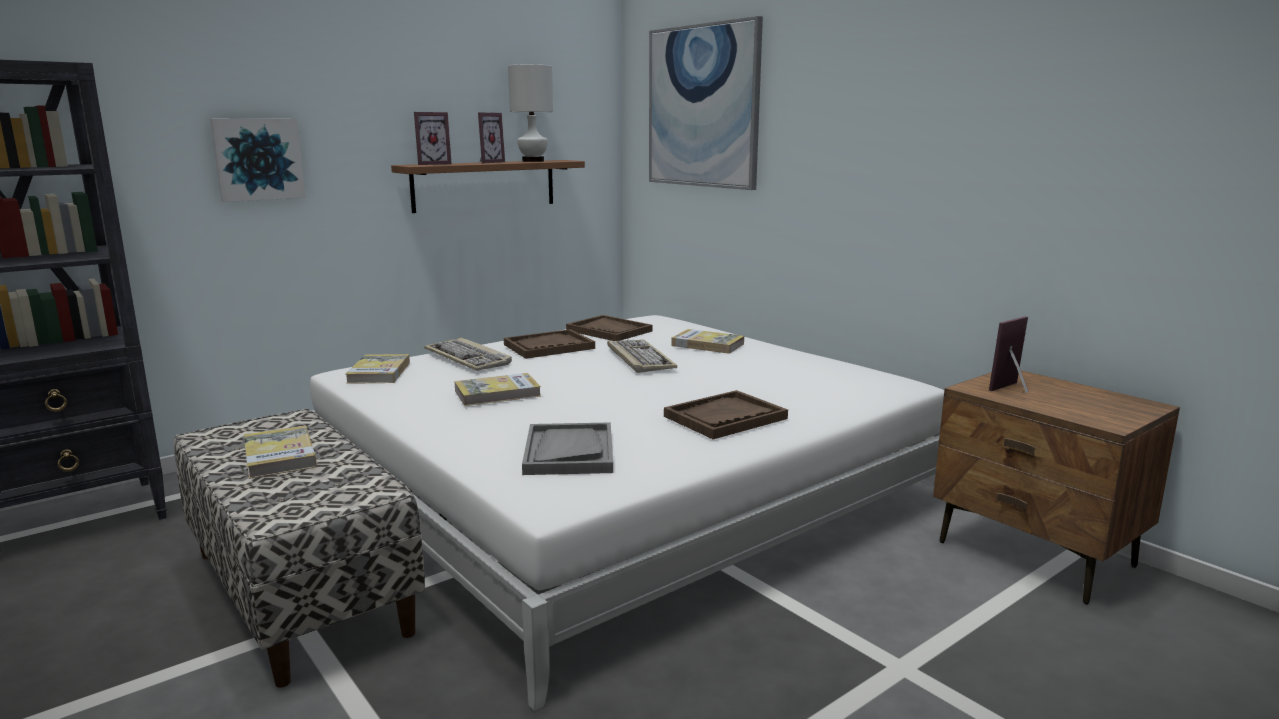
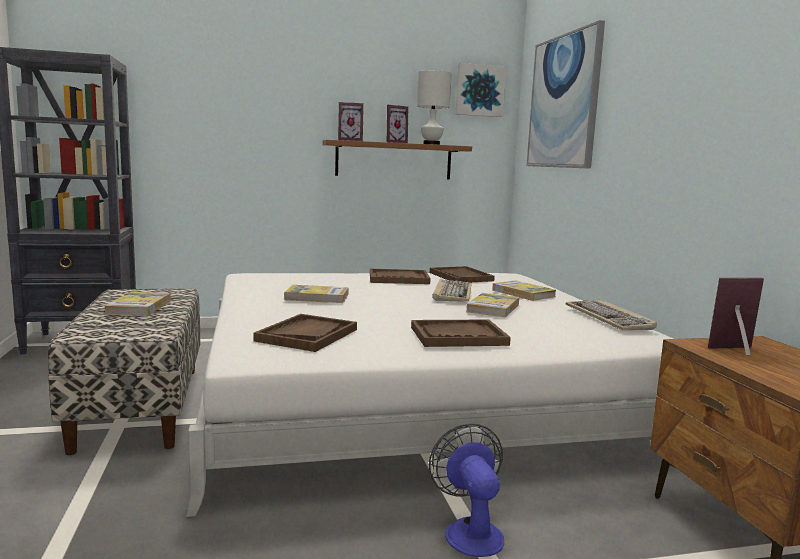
camera: 25 degrees right, 5 degrees down
picture [210,119,306,202] -> picture moved to [456,63,506,117]
book [345,354,410,384] -> book moved to [466,293,519,317]
keyboard [424,337,512,371] -> keyboard moved to [566,300,657,330]
grey tray [522,422,613,475] -> brown tray [253,314,357,352]
none -> fan [429,423,504,557]

